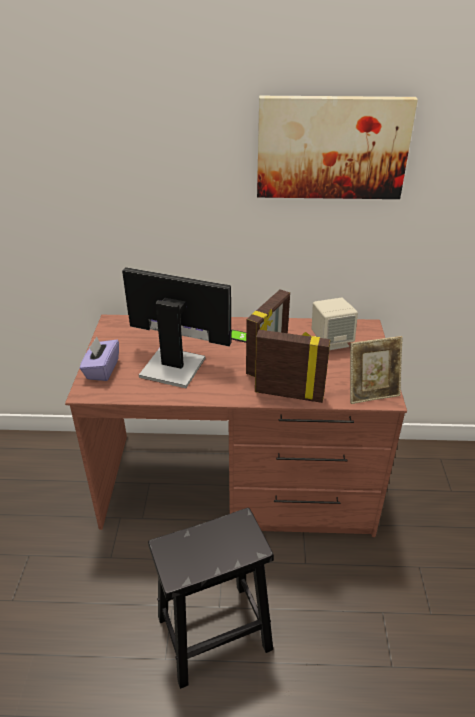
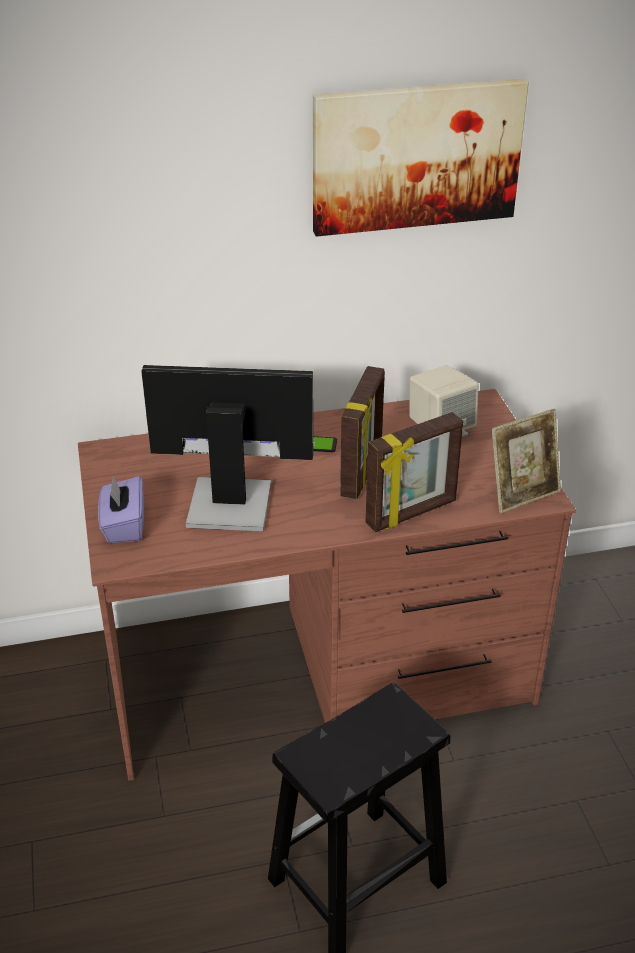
camera: 15 degrees left, 0 degrees up
picture frame [255,330,330,403] -> picture frame turned 150 degrees clockwise [365,412,463,532]

